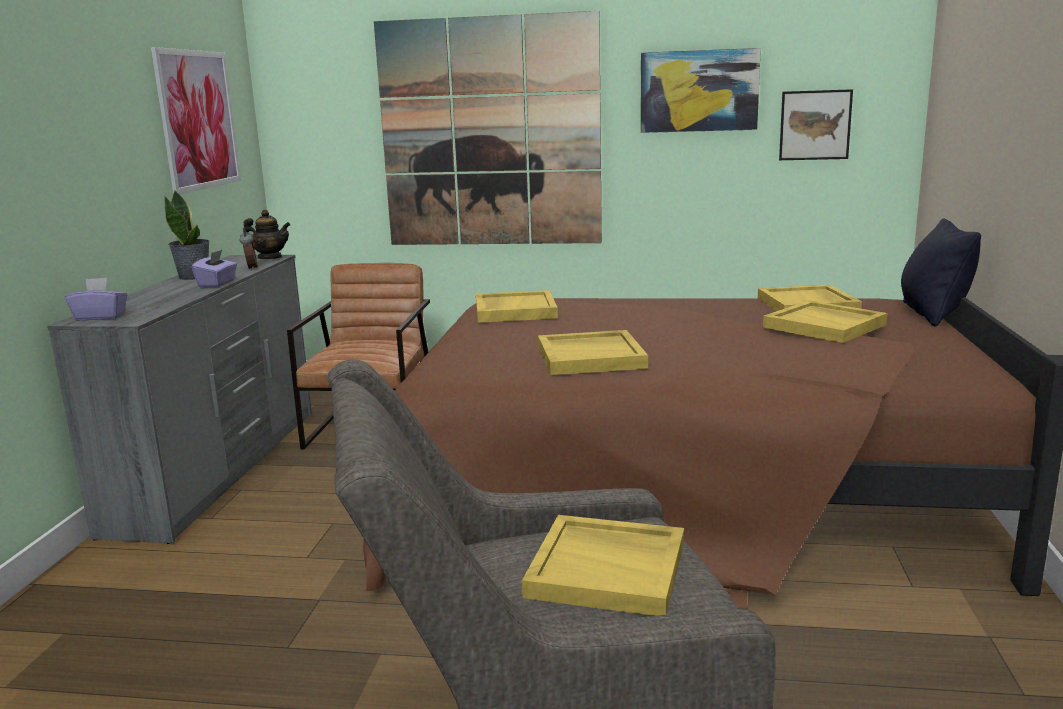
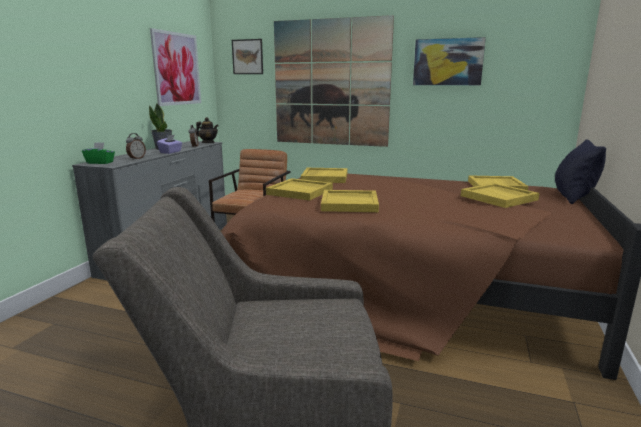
camera: 10 degrees right, 0 degrees up
purple tissue box [65,278,127,321] -> green tissue box [82,142,115,164]
yellow tray [522,515,684,616] -> yellow tray moved to [266,178,333,201]
picture [779,89,853,160] -> picture moved to [232,39,263,74]
none -> alarm clock [126,133,146,160]

